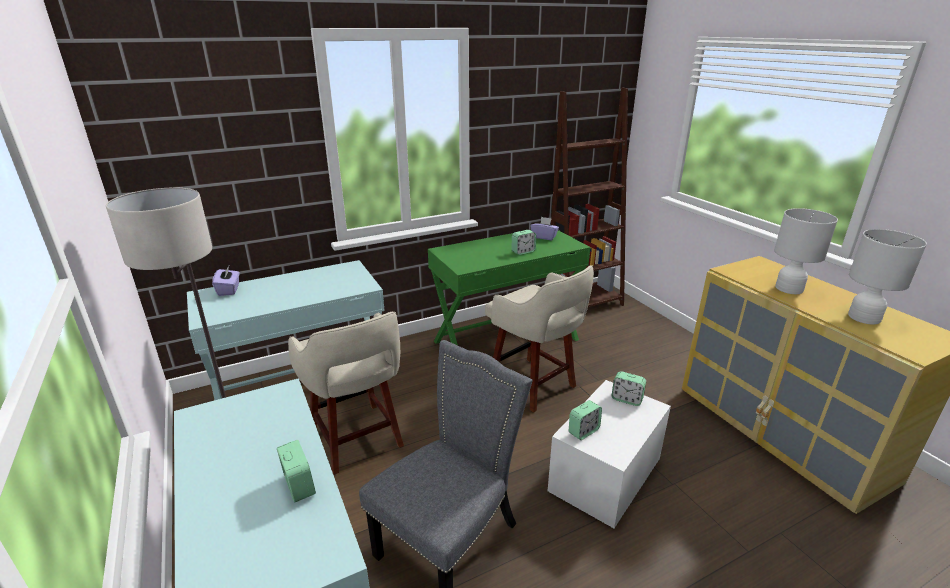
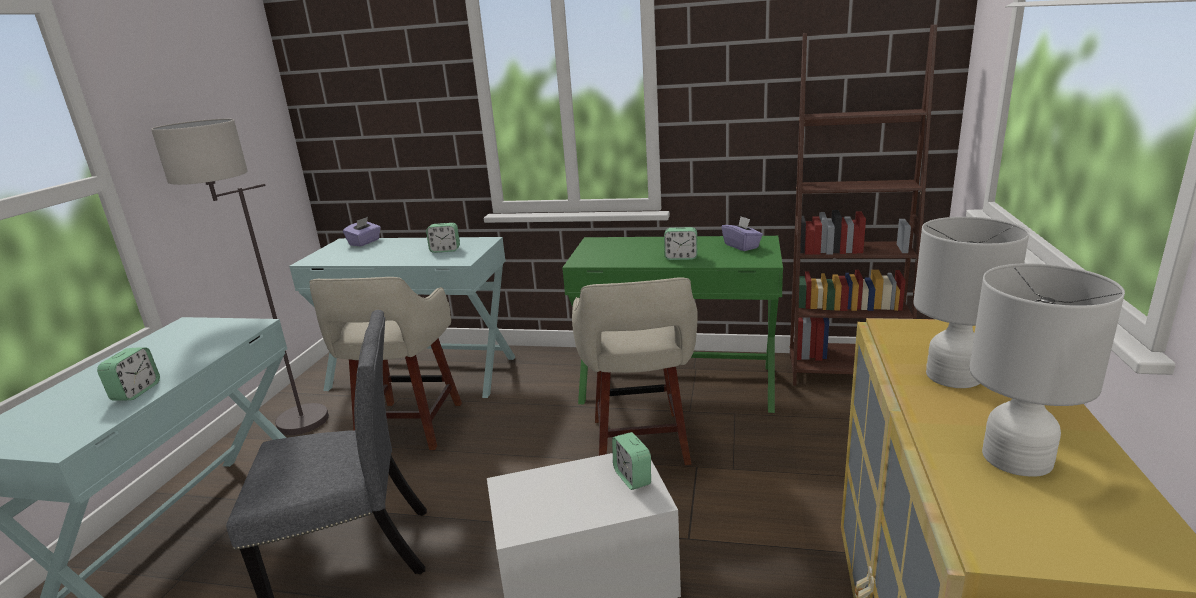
camera: 40 degrees right, 5 degrees down
alarm clock [569,400,602,440] -> alarm clock moved to [426,223,460,253]

